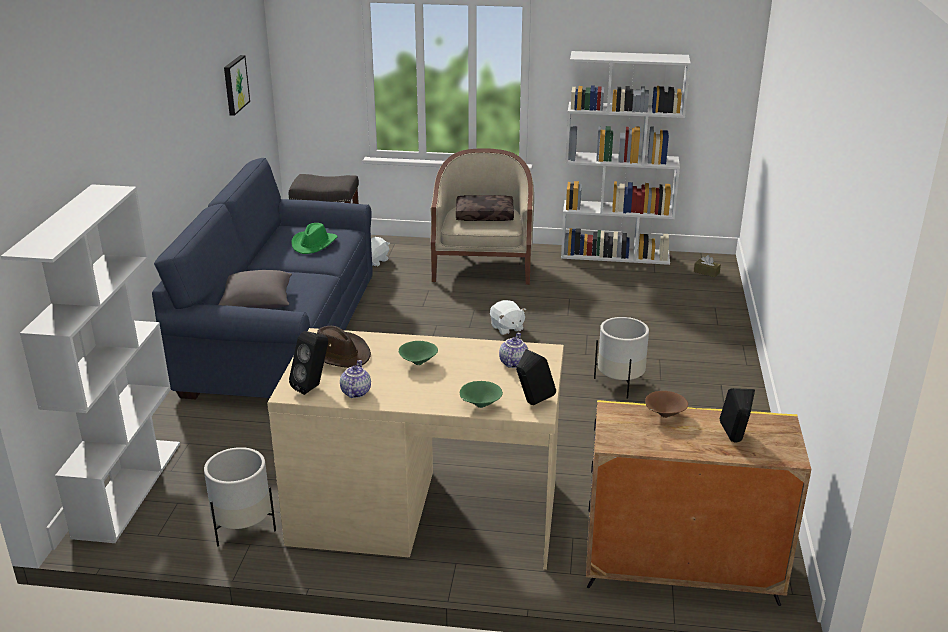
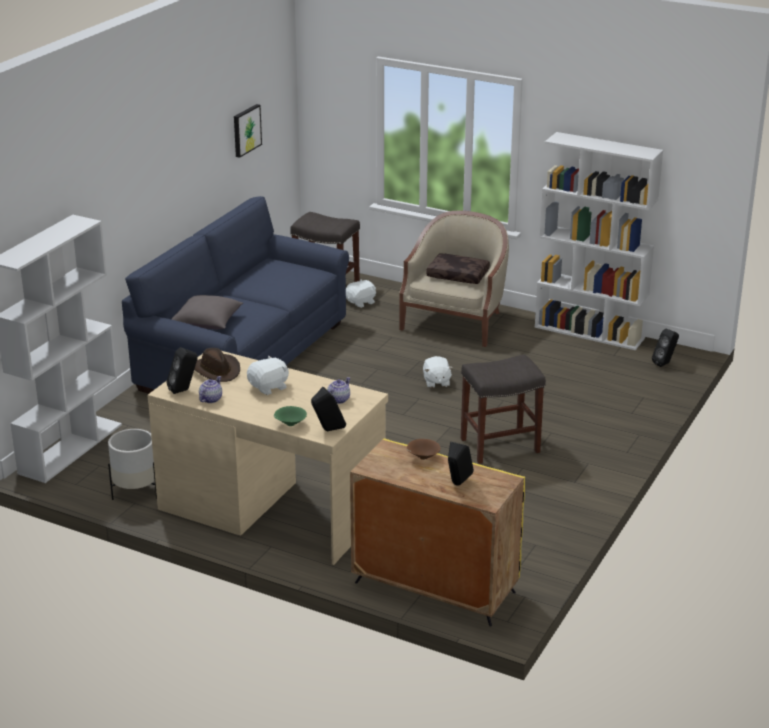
camera: 20 degrees right, 0 degrees up
green hat [292,223,338,254] -> none
green bowl [399,341,438,365] -> white plush toy [247,356,289,395]
white planter [594,317,649,399] -> grey stool [461,354,546,464]
brown tissue box [694,255,721,277] -> black speaker [652,329,679,367]

